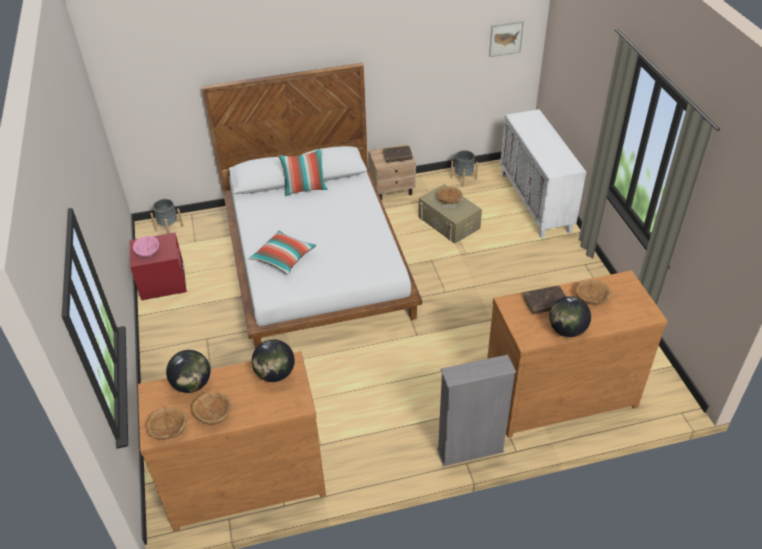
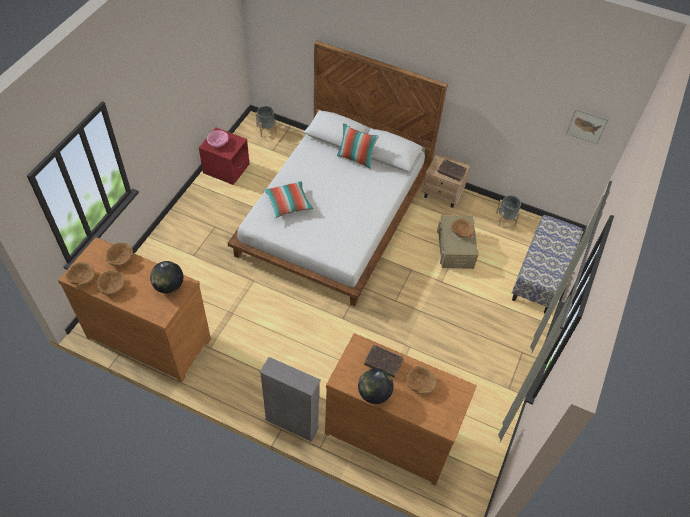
camera: 35 degrees right, 10 degrees up
globe [166,350,210,393] -> brown bowl [105,243,133,266]
white cabinet [500,109,586,238] -> bench [512,215,583,313]

